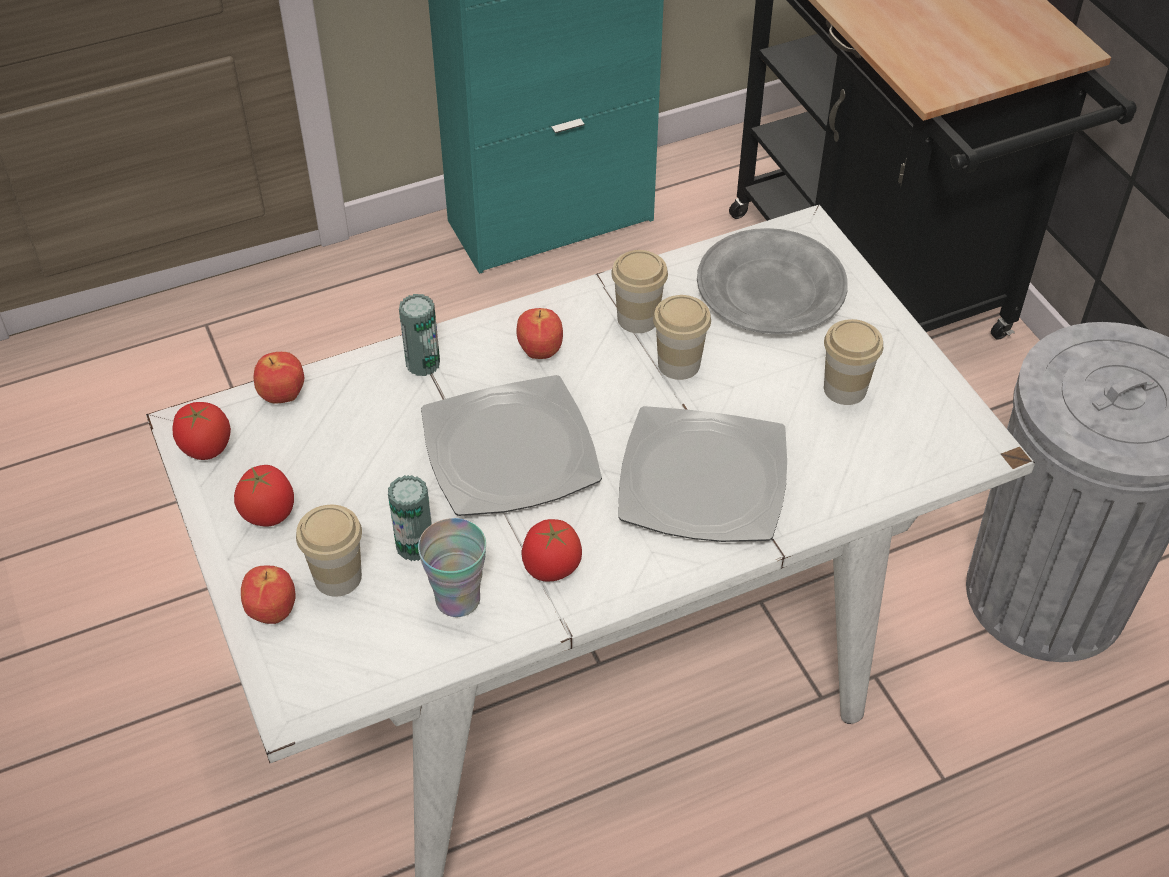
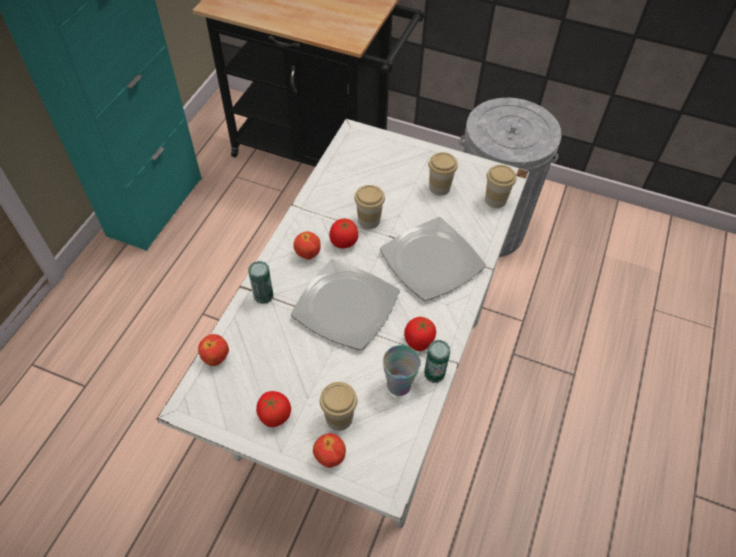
camera: 45 degrees left, 5 degrees up
tomato [172,402,231,460] -> tomato moved to [329,219,358,248]
can [388,475,432,561] -> can moved to [424,340,450,383]
cup [611,250,668,333] -> cup moved to [485,165,516,208]
grey plate [697,228,848,334] -> none

